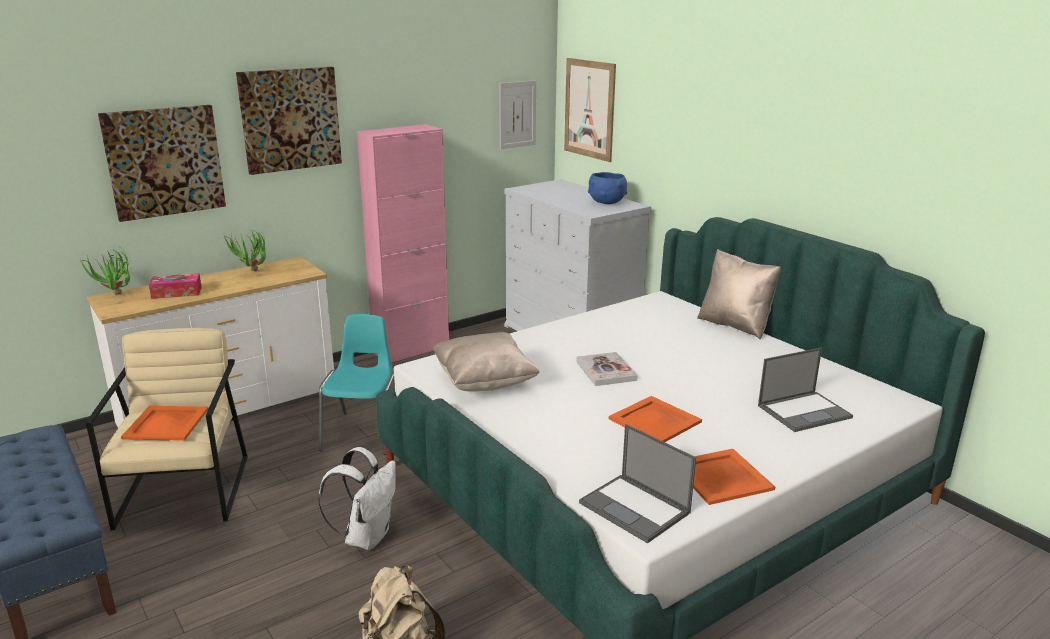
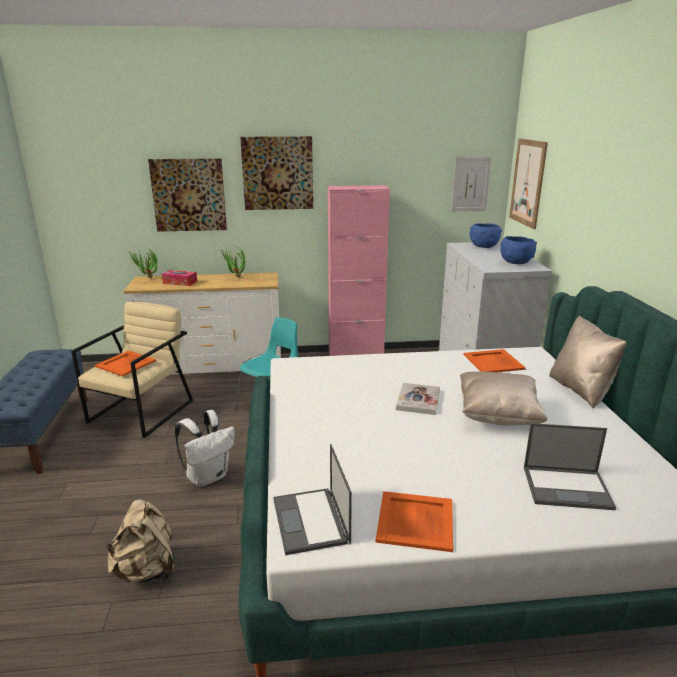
camera: 30 degrees right, 0 degrees up
beige pillow [432,332,539,392] -> beige pillow moved to [460,371,547,426]
orange tray [609,396,702,442] -> orange tray moved to [464,349,526,372]
none -> blue bowl [470,223,502,248]

